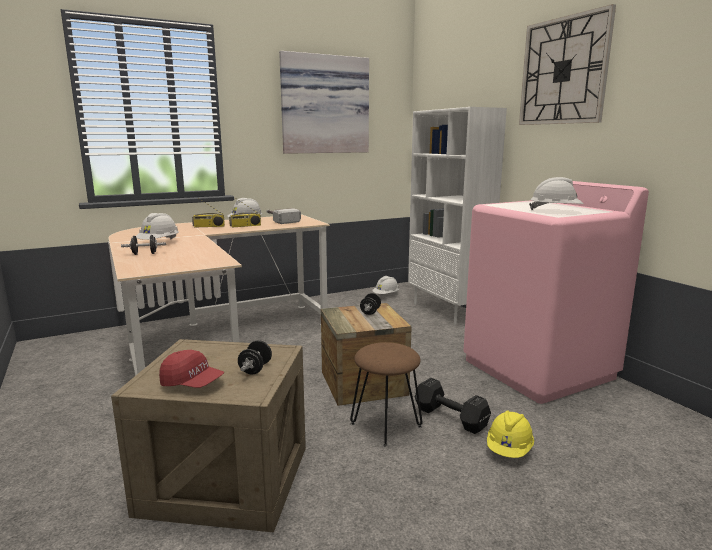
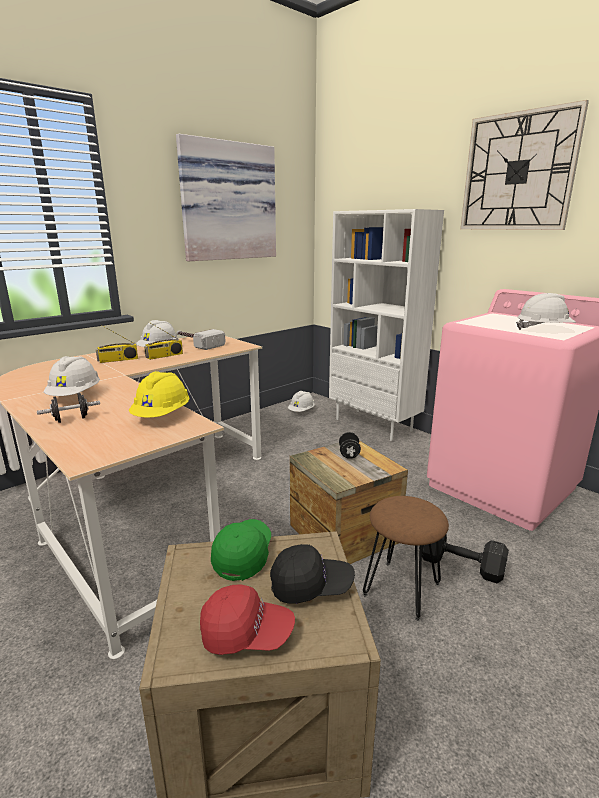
camera: 15 degrees left, 5 degrees up
black dumbbell [238,340,272,374] -> black cap [270,544,355,604]
yellow hard hat [487,410,534,458] -> yellow hard hat moved to [129,371,190,418]
none -> green cap [211,519,271,581]

